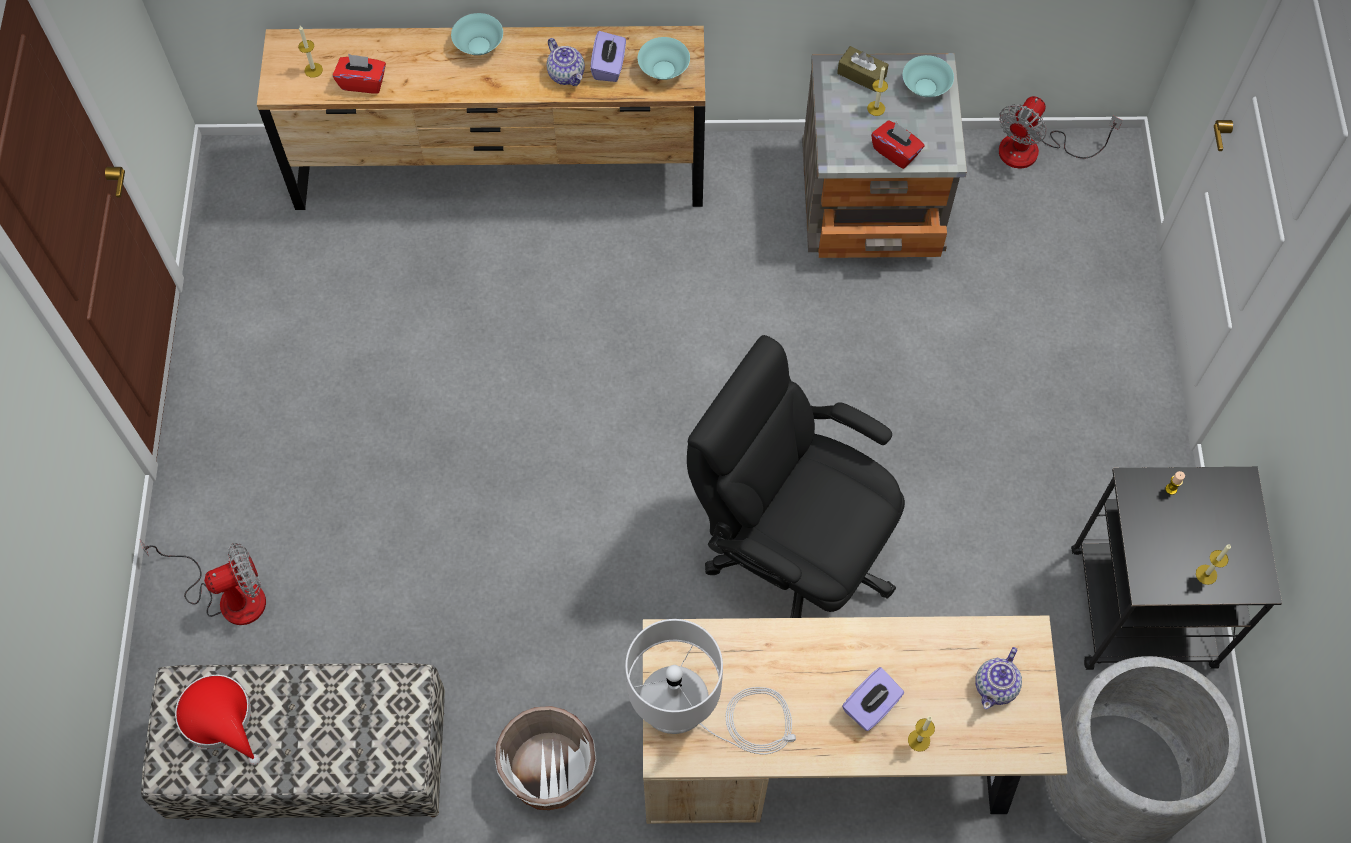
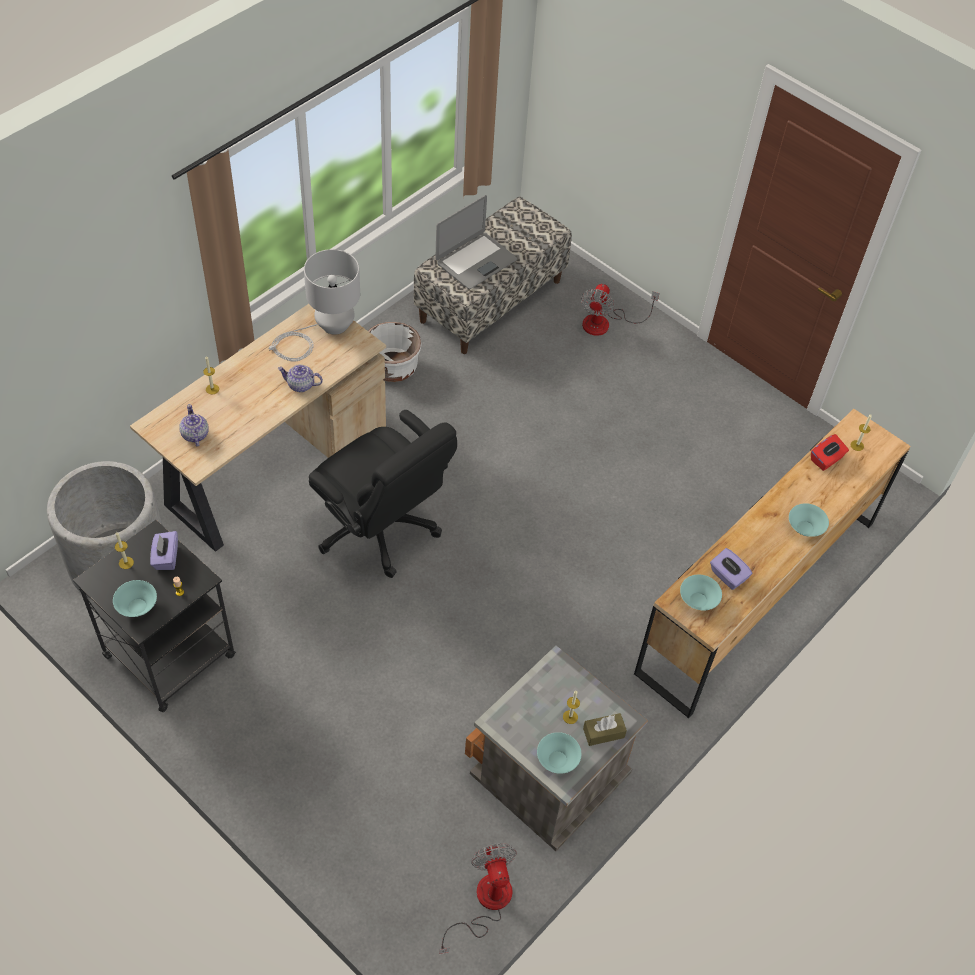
camera: 130 degrees right, 10 degrees down
red hat [175,675,260,765] -> none
teapot [547,38,585,86] -> teapot moved to [278,364,323,392]
black office chair [687,335,905,618] -> black office chair turned 60 degrees clockwise [309,410,457,578]
purple tissue box [842,667,904,731] -> purple tissue box moved to [150,531,178,570]
red tissue box [871,120,924,169] -> none
none -> turquoise bowl [113,580,157,617]
none -> laptop [435,195,517,289]

